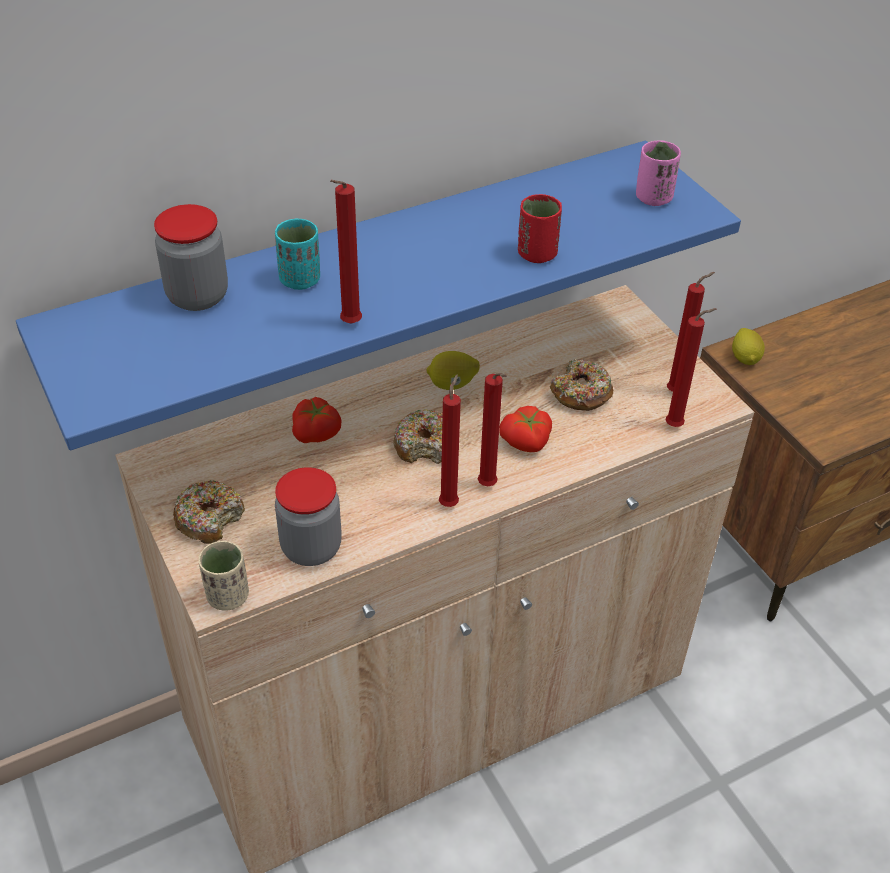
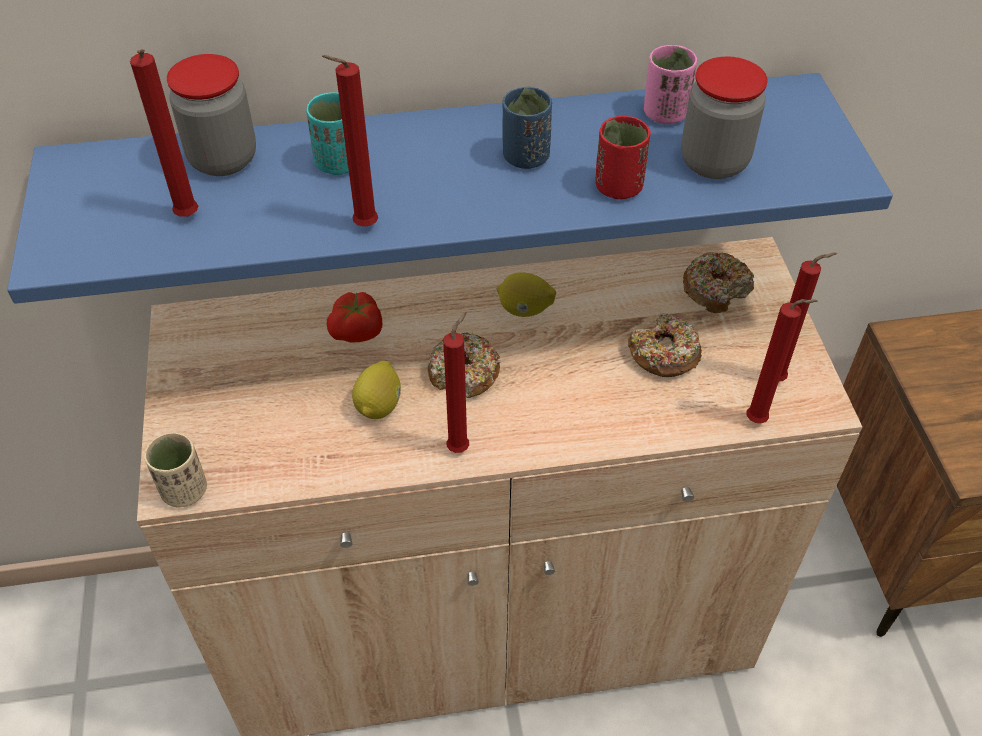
camera: 20 degrees right, 5 degrees up
donut [173,480,245,544] -> donut moved to [683,252,754,313]
jar [275,467,342,566] -> jar moved to [681,57,768,179]
red candle [478,373,507,486] -> red candle moved to [130,49,198,217]
tomato [499,406,552,452] -> none
pink cup [636,140,681,206] -> pink cup moved to [644,45,697,124]
lemon [732,328,765,365] -> lemon moved to [352,361,401,419]
none -> blue cup [502,87,552,169]

